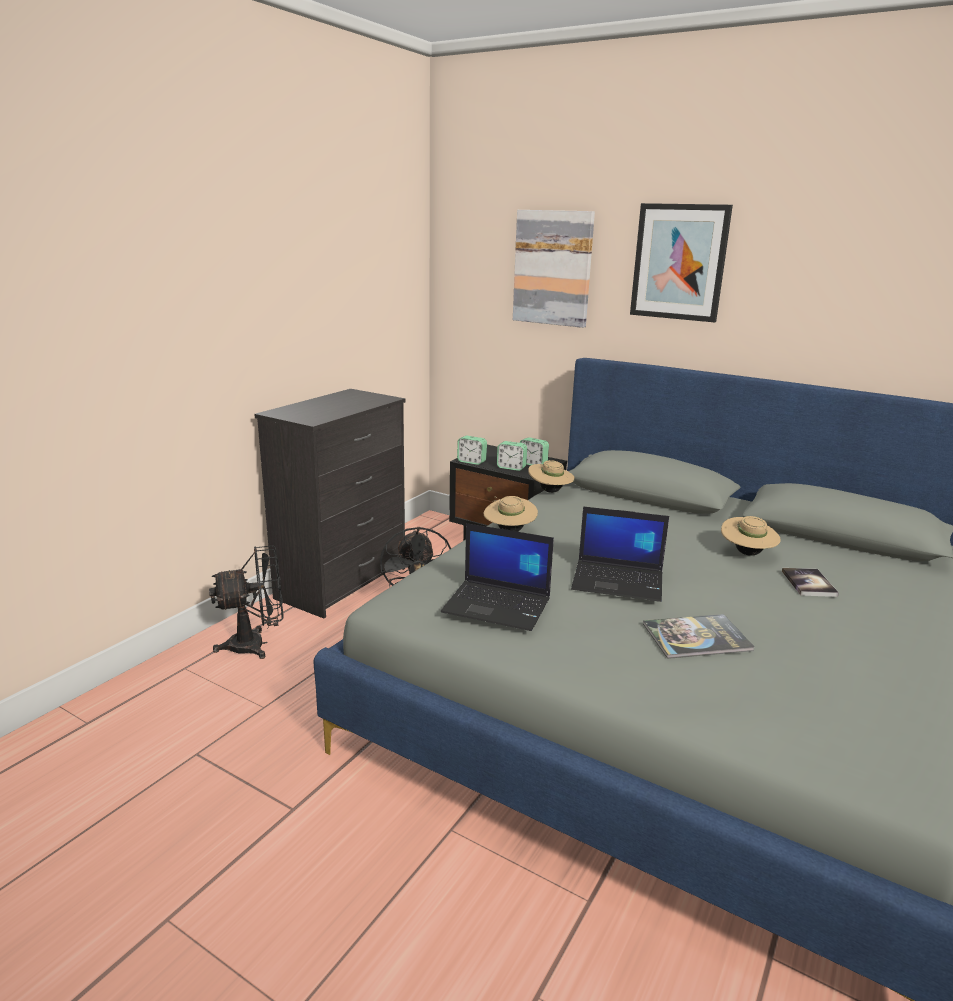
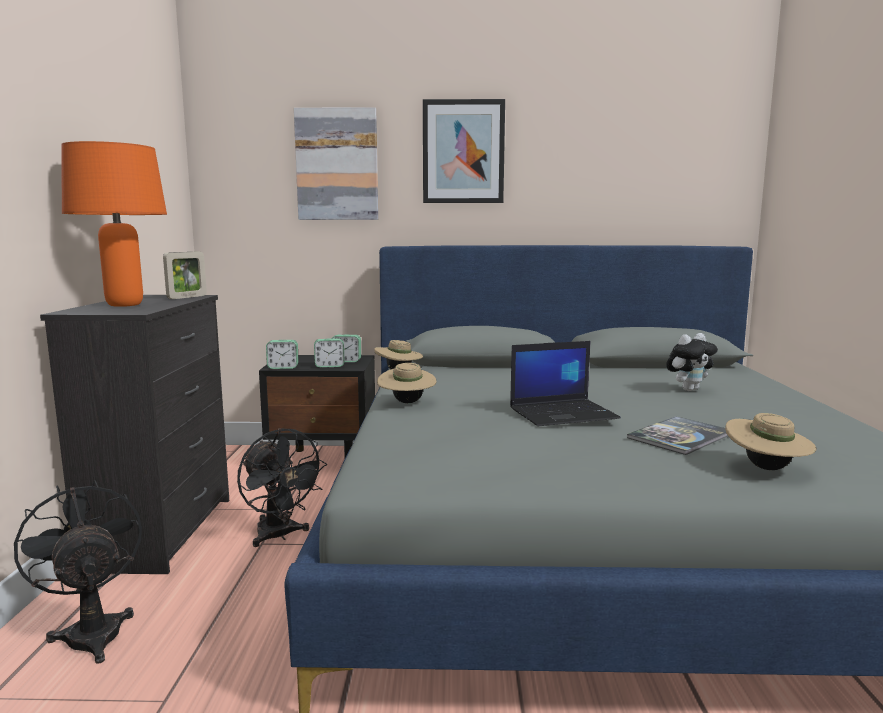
camera: 30 degrees left, 10 degrees down
black fan [209,546,284,659] -> black fan turned 75 degrees counterclockwise [14,480,142,663]
laptop [441,523,554,631] -> none
beige hat [721,516,781,556] -> beige hat moved to [725,413,817,470]
book [782,568,839,597] -> plush toy [666,333,718,391]
none -> orange table lamp [61,141,167,307]
none -> picture frame [163,252,207,299]

